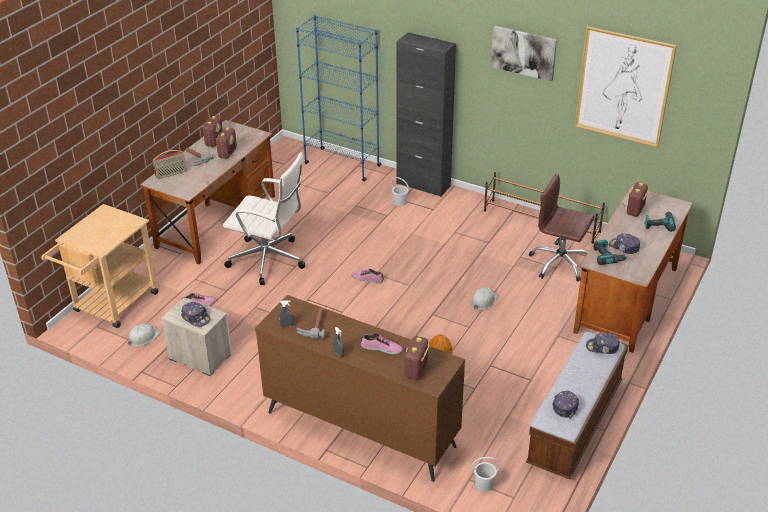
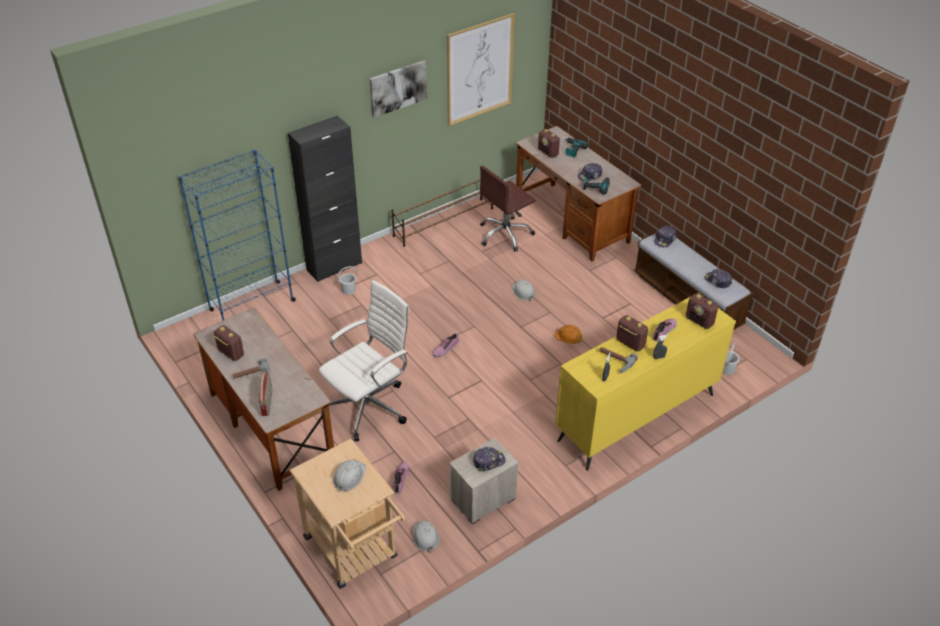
camera: 65 degrees left, 5 degrees up
radio [216,127,237,159] -> radio moved to [616,315,648,352]
brown dresser [255,295,465,482] -> yellow dresser [555,293,736,471]
none -> white hard hat [333,459,366,491]

